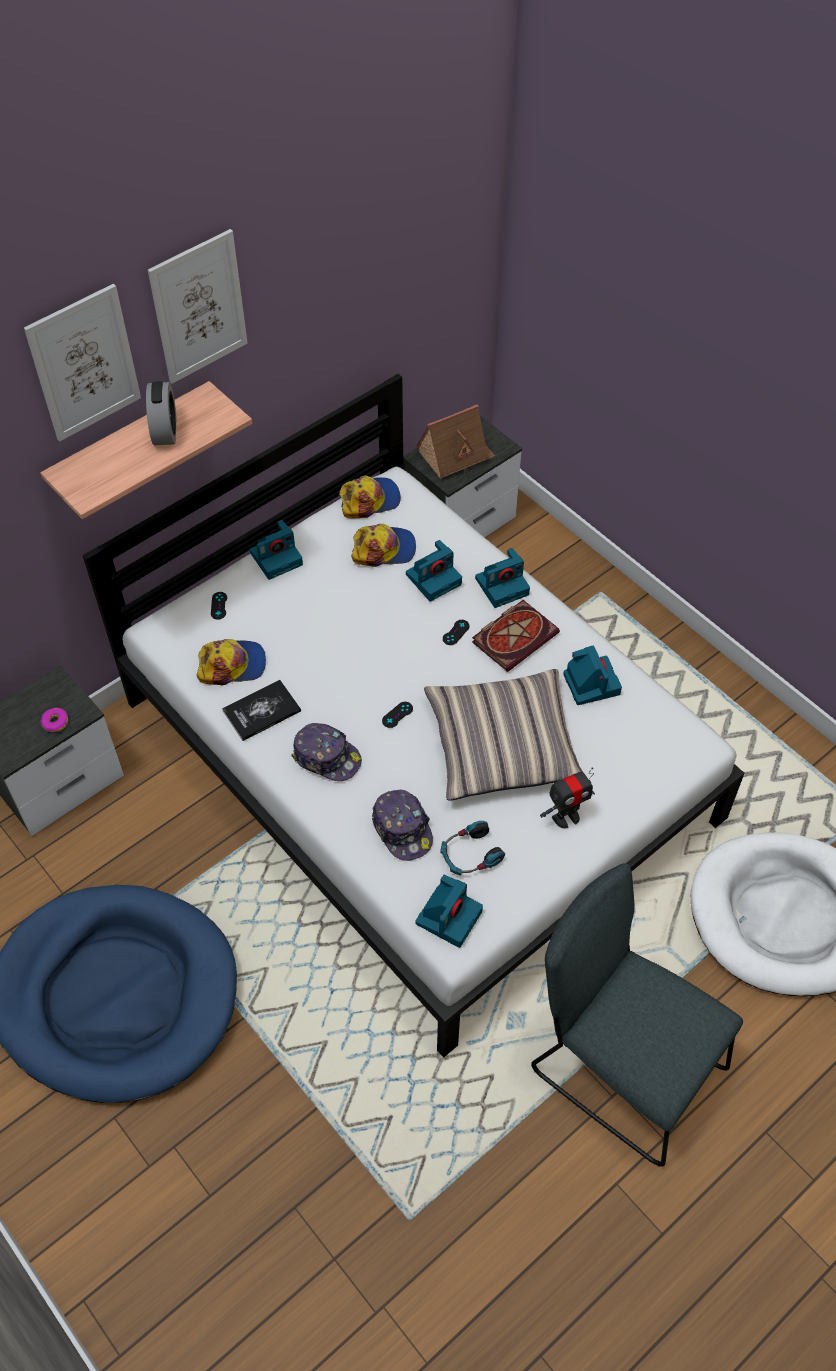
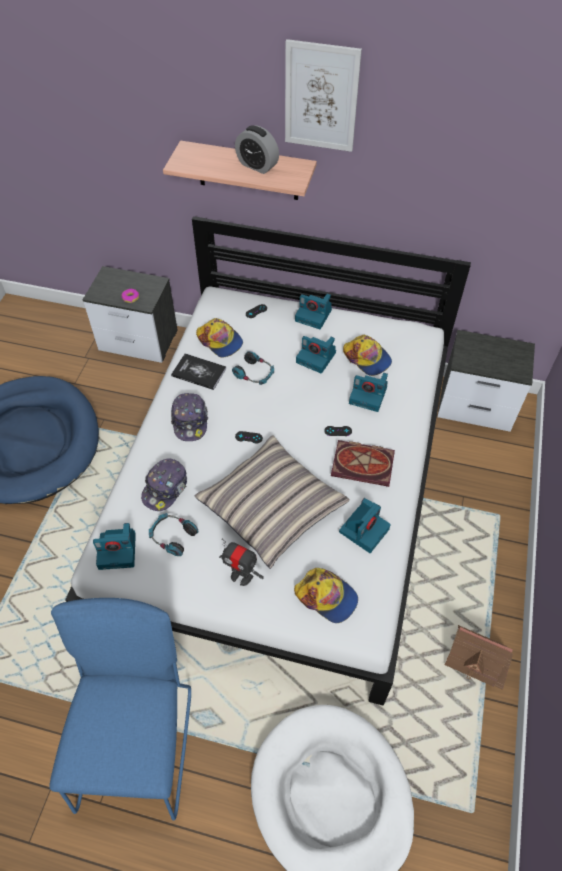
camera: 55 degrees right, 0 degrees up
picture [24,284,141,442] -> none
alarm clock [146,381,176,445] -> alarm clock turned 75 degrees clockwise [235,125,279,174]
cap [339,476,401,518] -> cap moved to [294,568,358,623]
toy house [416,405,495,479] -> toy house moved to [445,625,513,690]
camera [475,548,530,608] -> camera moved to [296,336,336,373]
grey chair [531,863,743,1167] -> blue chair [49,598,191,821]
none -> headphones [232,351,274,385]

